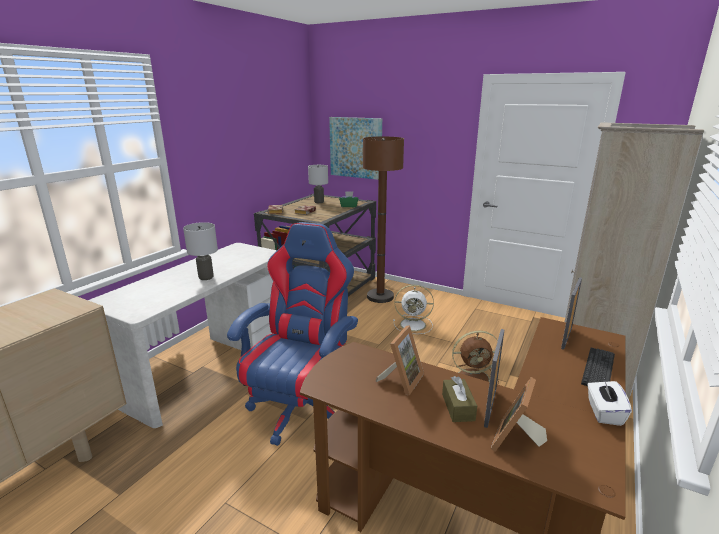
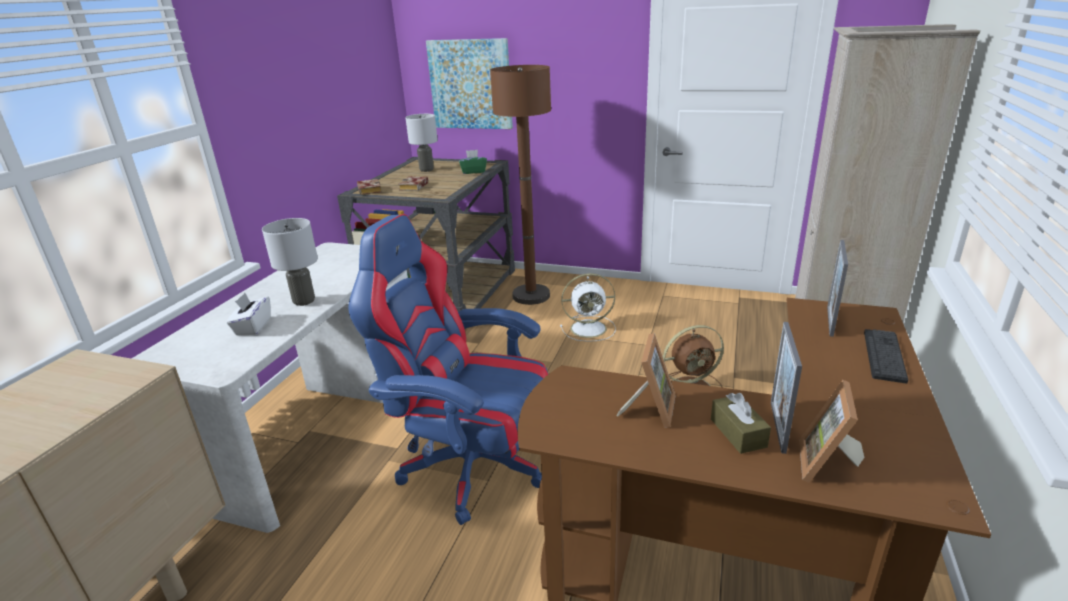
camera: 10 degrees left, 5 degrees up
blue office chair [227,222,358,446] -> blue office chair turned 75 degrees counterclockwise [349,214,548,525]
white tissue box [587,378,632,426] -> white tissue box moved to [226,293,271,335]

